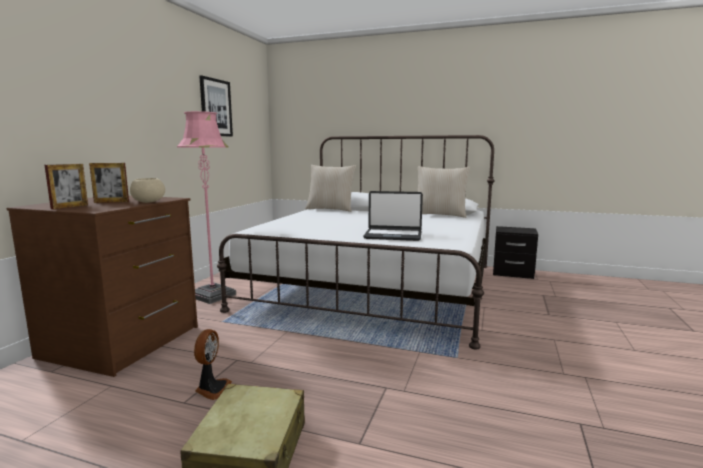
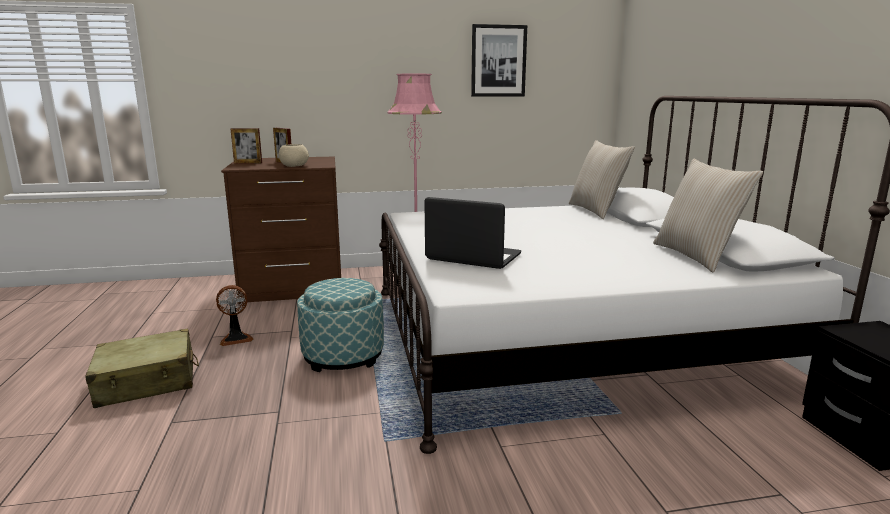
camera: 60 degrees right, 5 degrees up
laptop [363,191,423,241] -> laptop turned 135 degrees clockwise [425,197,521,269]
none -> ottoman [297,278,384,372]

